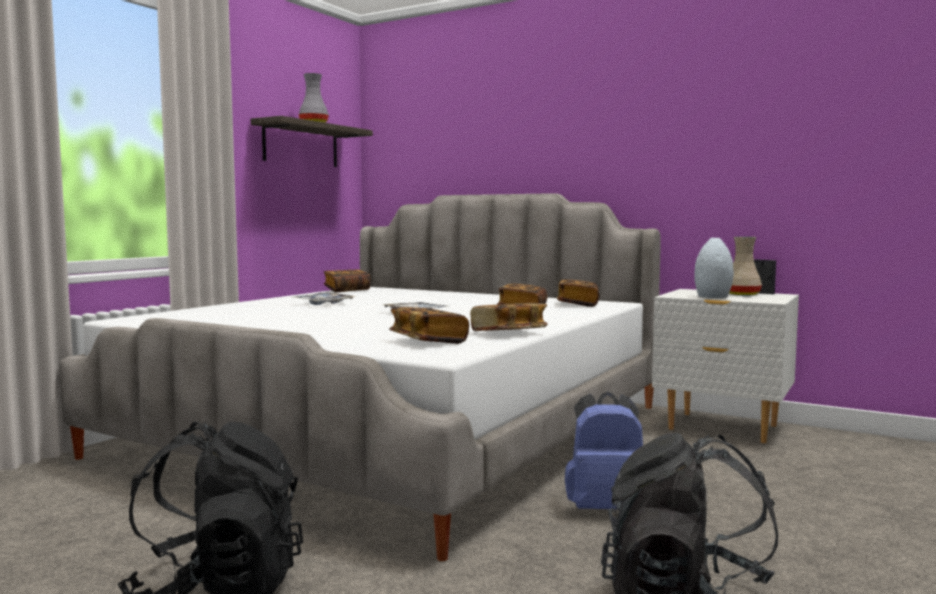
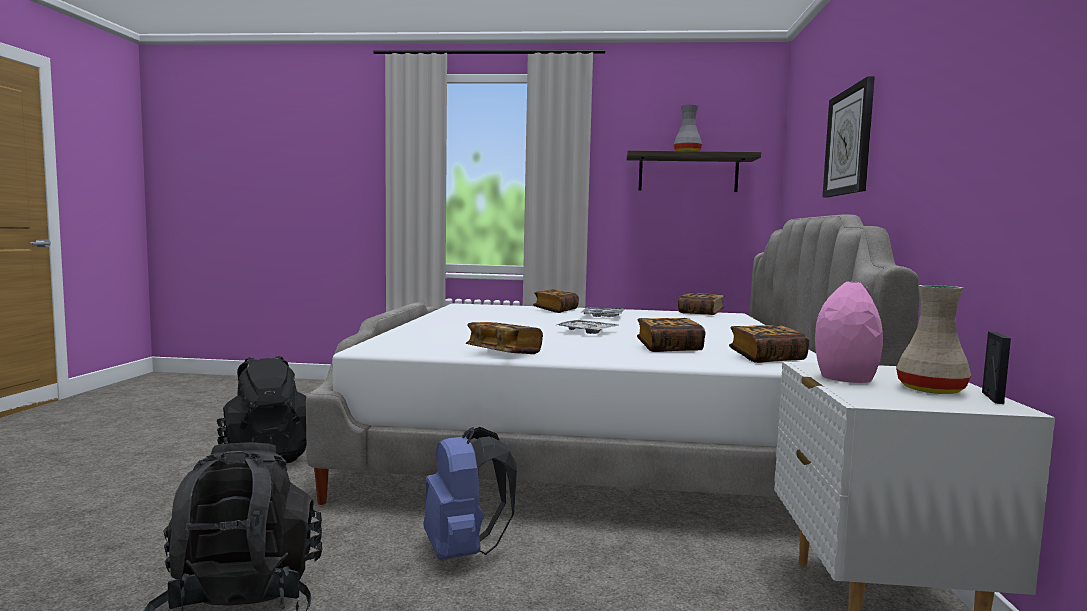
camera: 65 degrees right, 0 degrees up
book [389,307,469,344] -> book moved to [533,289,579,313]
grey vase [694,237,734,298] -> pink vase [815,281,883,383]
none -> wall clock [822,77,875,197]

